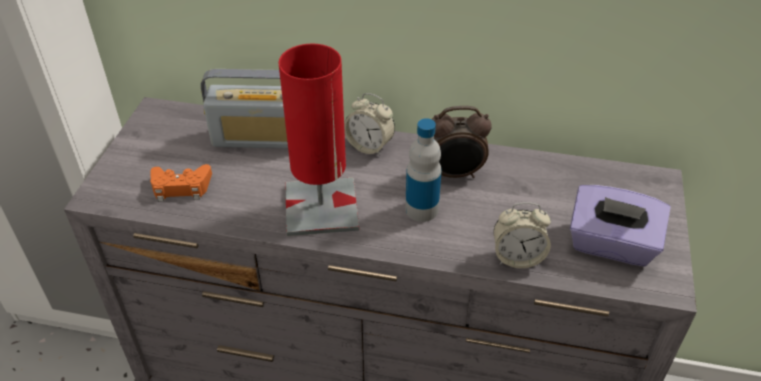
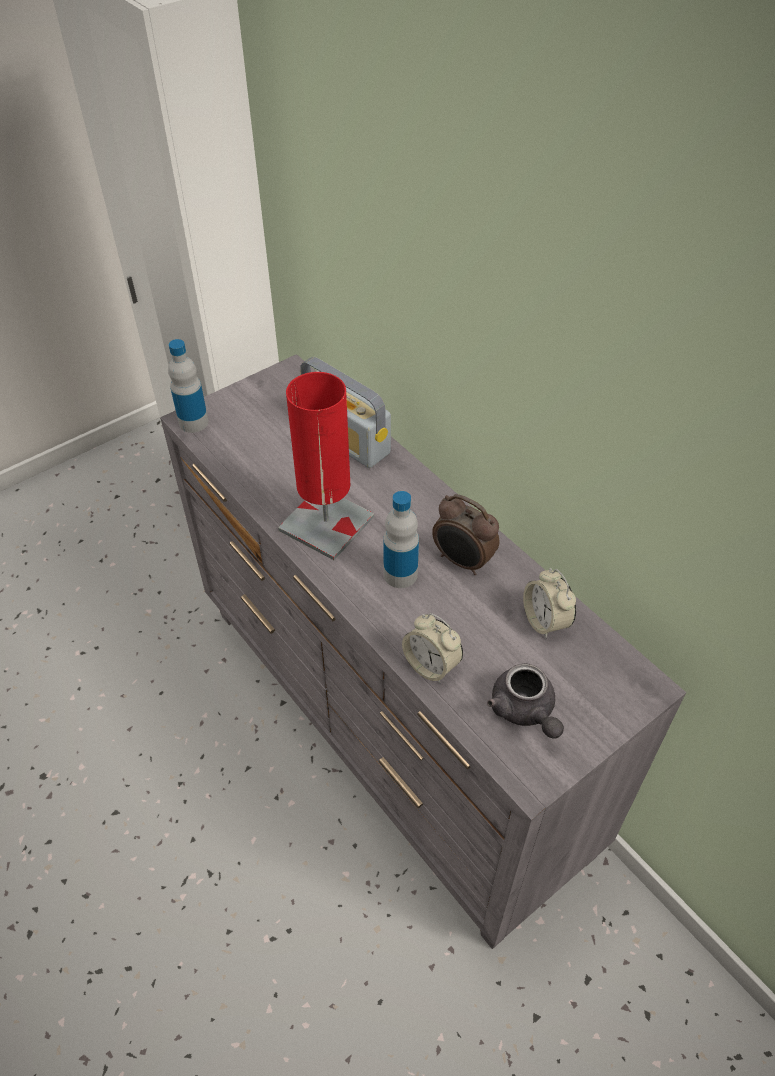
camera: 40 degrees right, 5 degrees up
orange game controller [150,164,212,202] -> none
alarm clock [344,93,395,156] -> alarm clock moved to [523,568,576,639]
purple tissue box [570,185,671,267] -> grey teapot [487,664,564,739]
none -> bottle [168,339,208,433]

